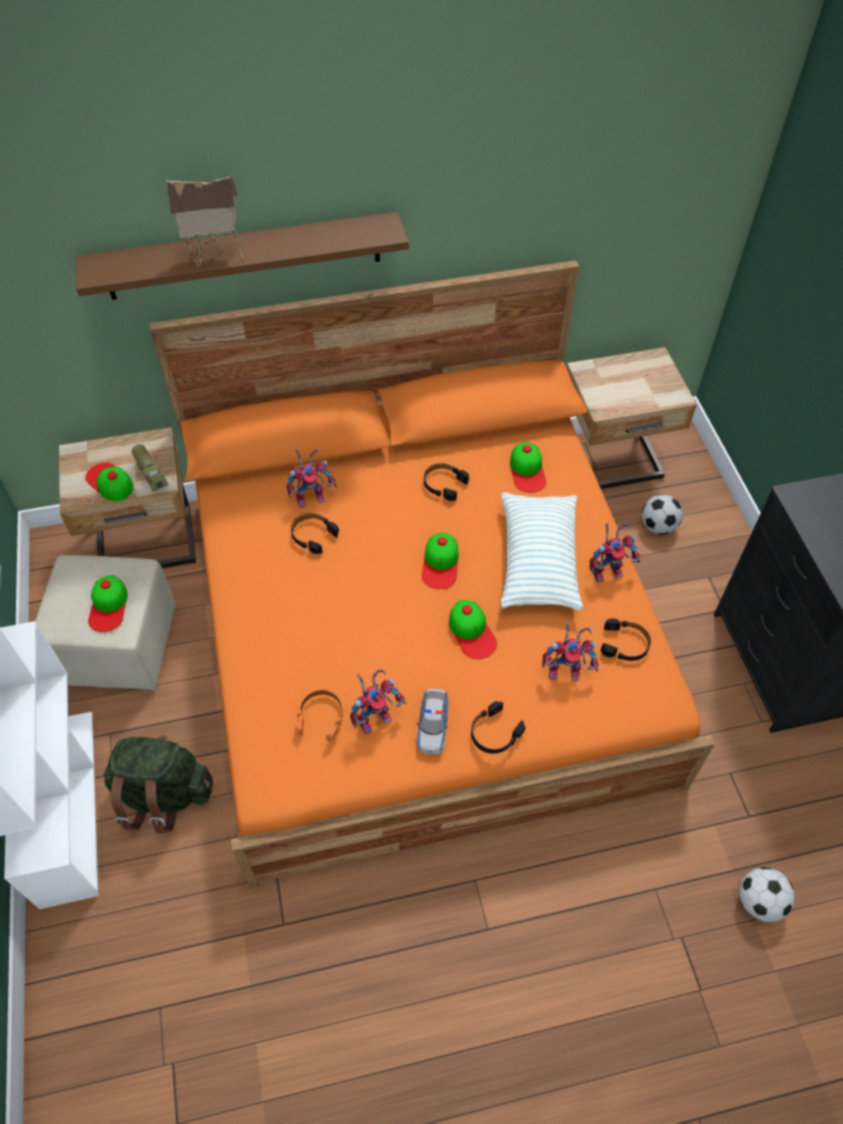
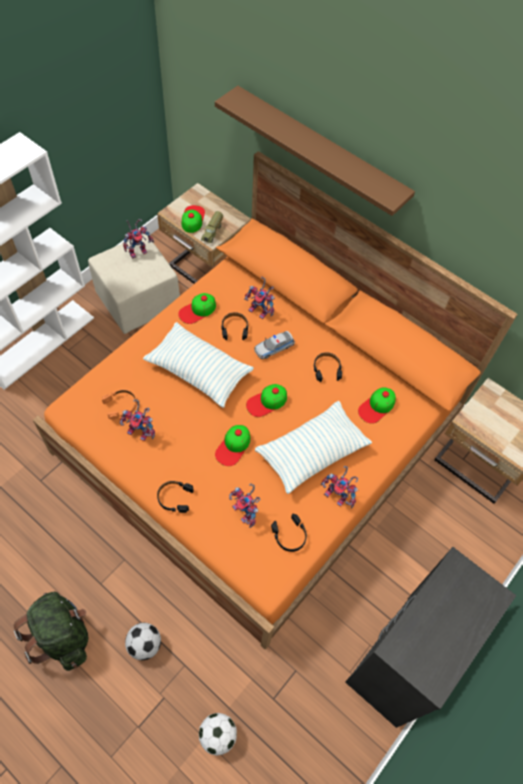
camera: 50 degrees right, 5 degrees up
cap [88,575,128,632] -> cap moved to [178,293,216,324]
green backpack [103,735,213,834] -> green backpack moved to [13,591,88,671]
toy house [166,176,244,267] -> none
toy car [417,689,449,754] -> toy car moved to [254,331,295,359]
football [642,494,683,535] -> football moved to [125,623,161,660]
none -> toy robot [123,219,154,259]
none -> pillow [143,322,254,408]

